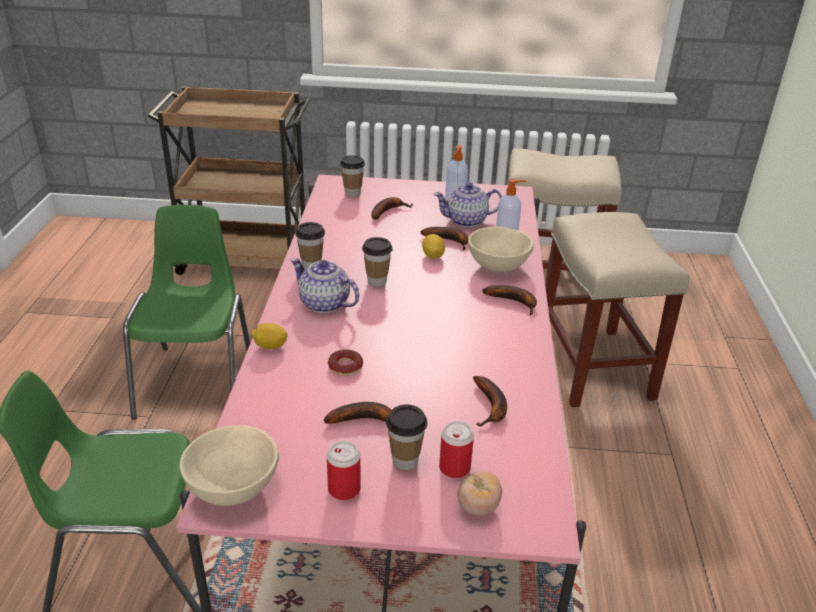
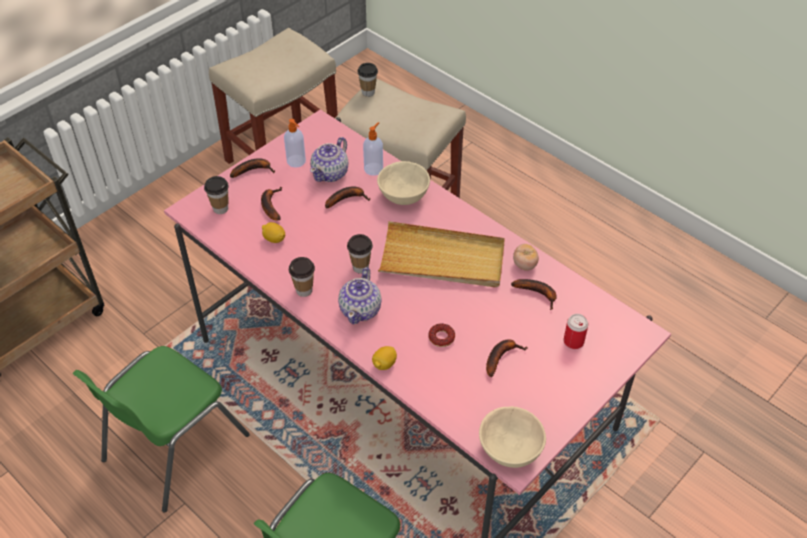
camera: 50 degrees left, 15 degrees up
green chair [123,205,250,419] -> green chair turned 90 degrees counterclockwise [73,346,250,512]
teapot [290,258,360,313] -> teapot turned 60 degrees counterclockwise [338,267,382,324]
can [327,441,361,500] -> none
cup [386,404,428,470] -> cup moved to [357,63,378,97]
lemon [422,234,445,259] -> lemon moved to [262,222,285,243]
tomato [457,471,502,516] -> tomato moved to [513,244,539,271]
banana [483,285,537,315] -> banana moved to [230,158,275,178]
none -> beige tray [378,221,505,287]

